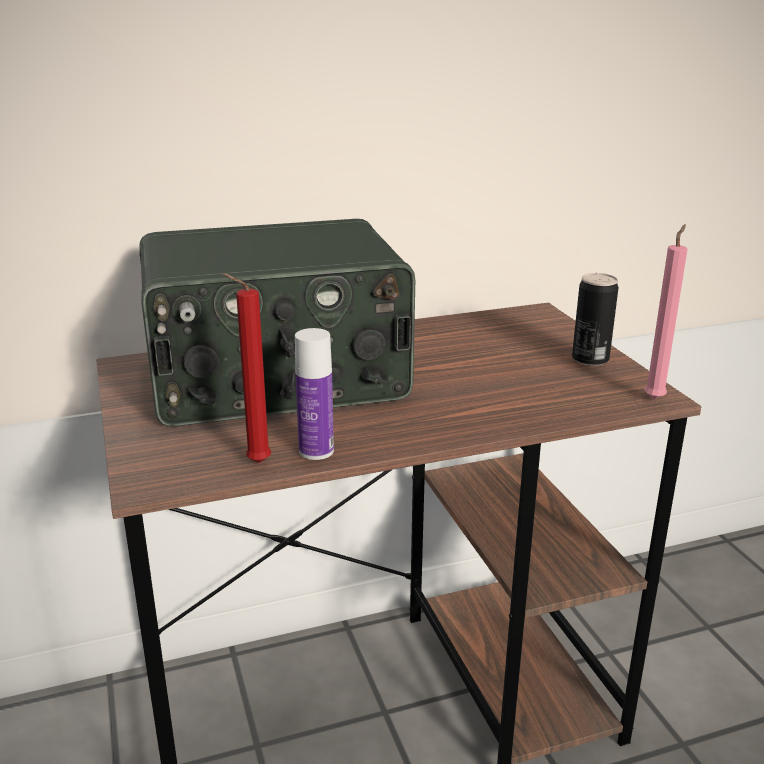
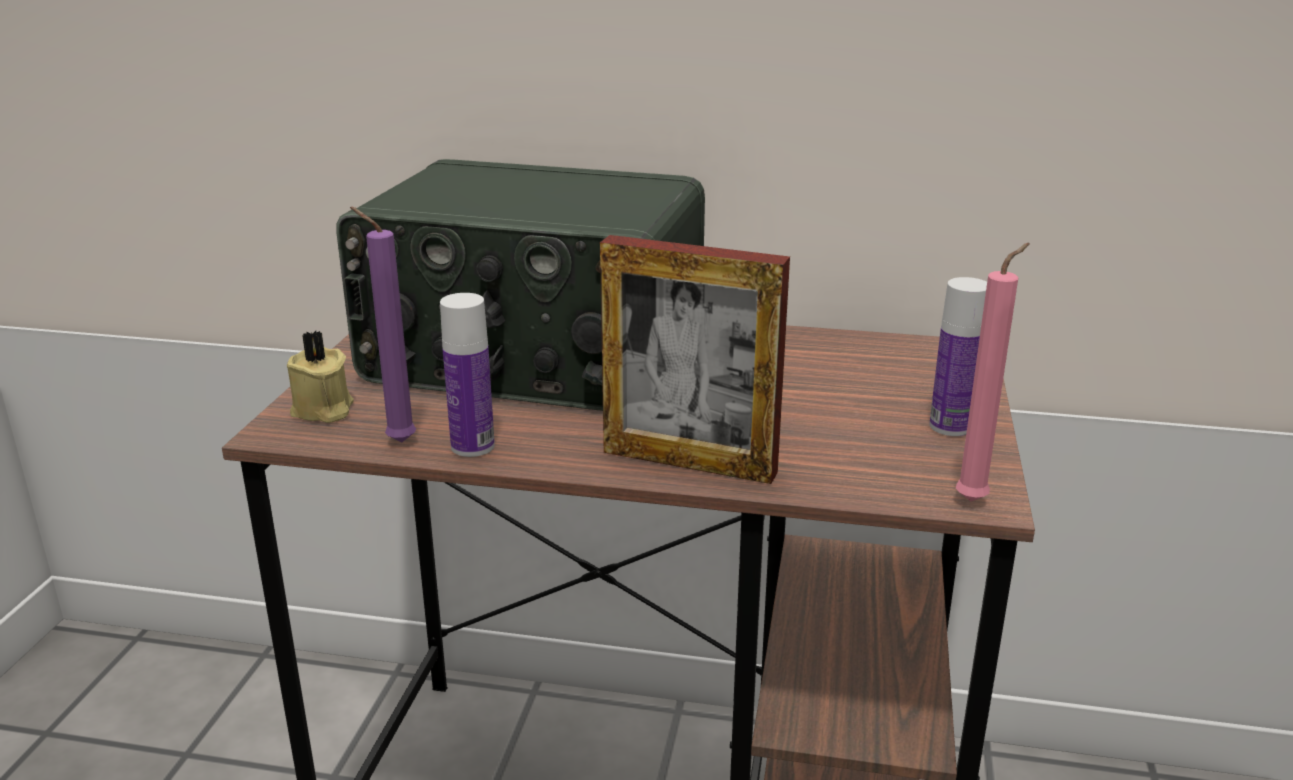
camera: 30 degrees right, 0 degrees up
red candle [223,273,271,463] -> purple candle [350,207,416,442]
can [572,273,619,366] -> bottle [929,277,987,436]
none -> beige candle [287,331,354,423]
none -> picture frame [600,235,790,484]

